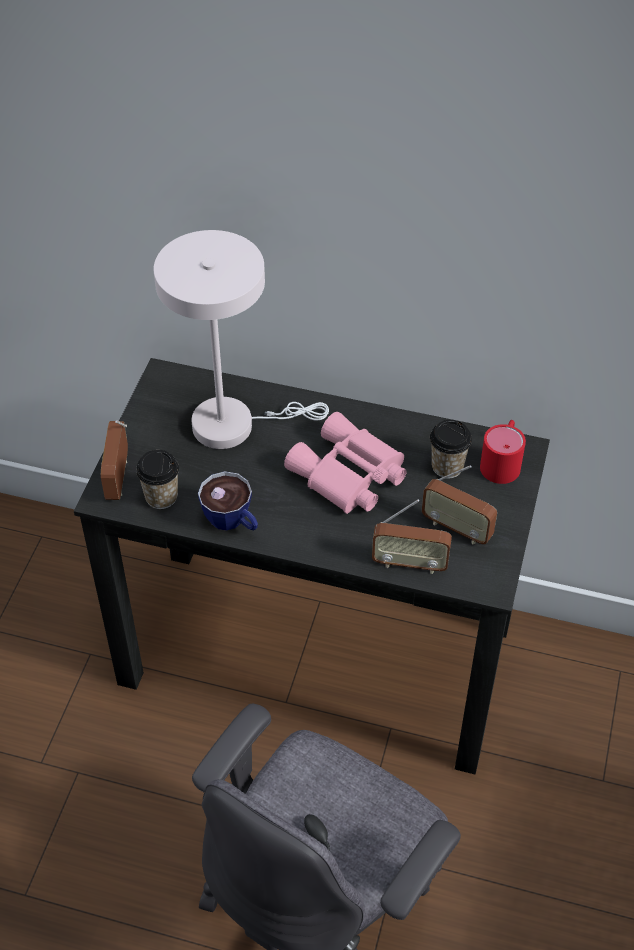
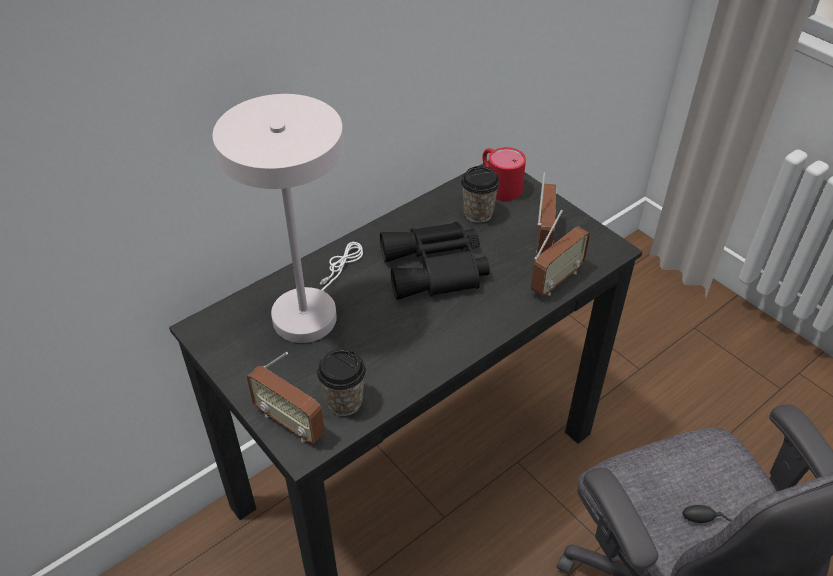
camera: 55 degrees left, 5 degrees down
cup [198,471,258,531] -> none
pink binoculars [284,412,407,514] -> black binoculars [380,222,490,300]
radio [422,465,497,544] -> radio turned 60 degrees counterclockwise [536,171,556,255]

